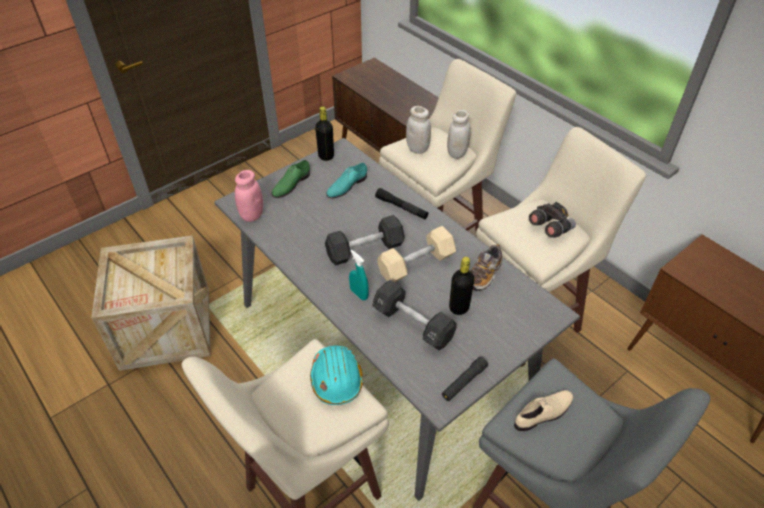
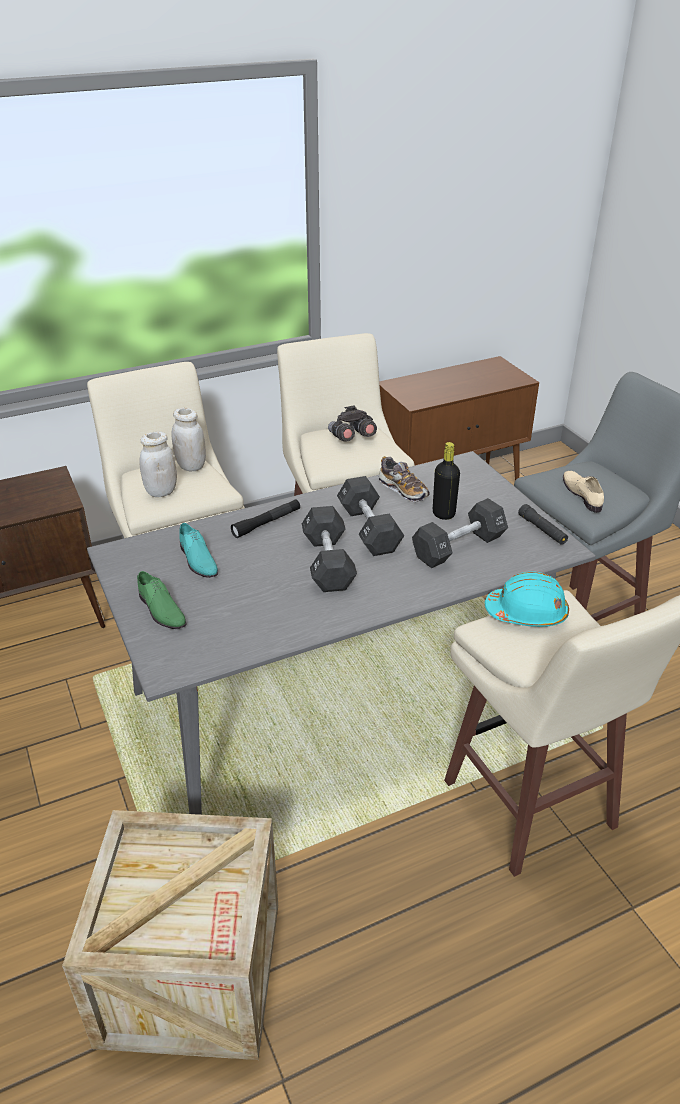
camera: 75 degrees left, 10 degrees down
pink jar [235,170,263,222] -> none
black bottle [315,107,334,161] -> none
turquoise spray bottle [349,250,369,300] -> none
beige dumbbell [377,226,456,283] -> black dumbbell [337,476,404,556]

